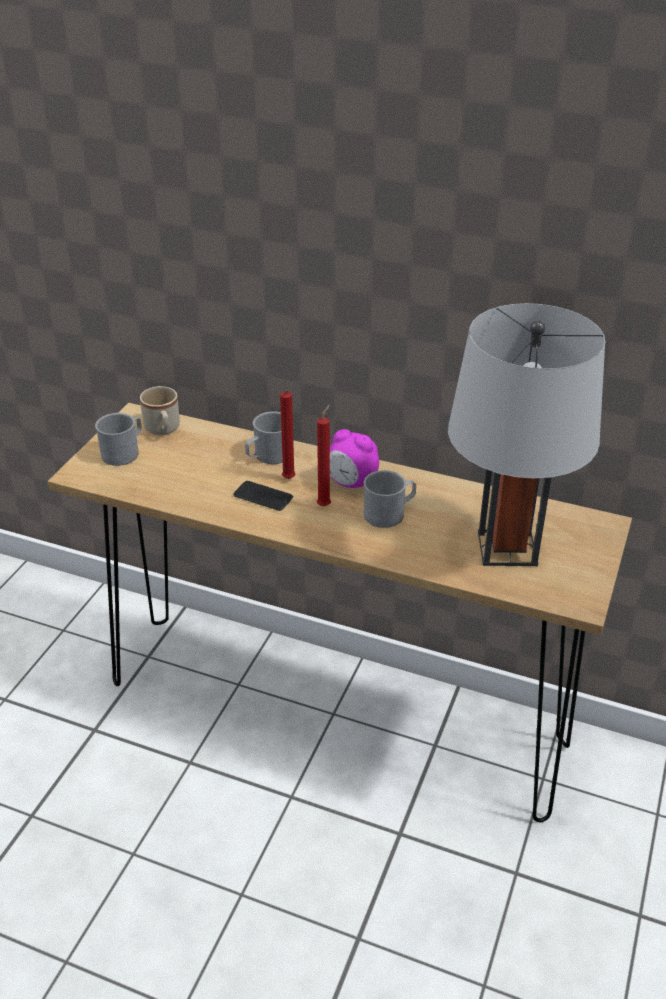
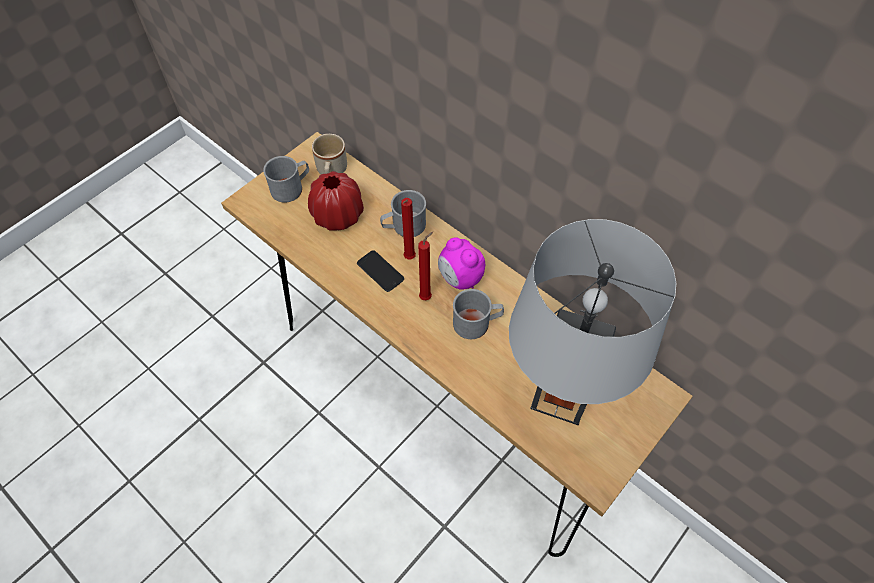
camera: 20 degrees right, 20 degrees up
none -> red vase [308,171,364,231]

